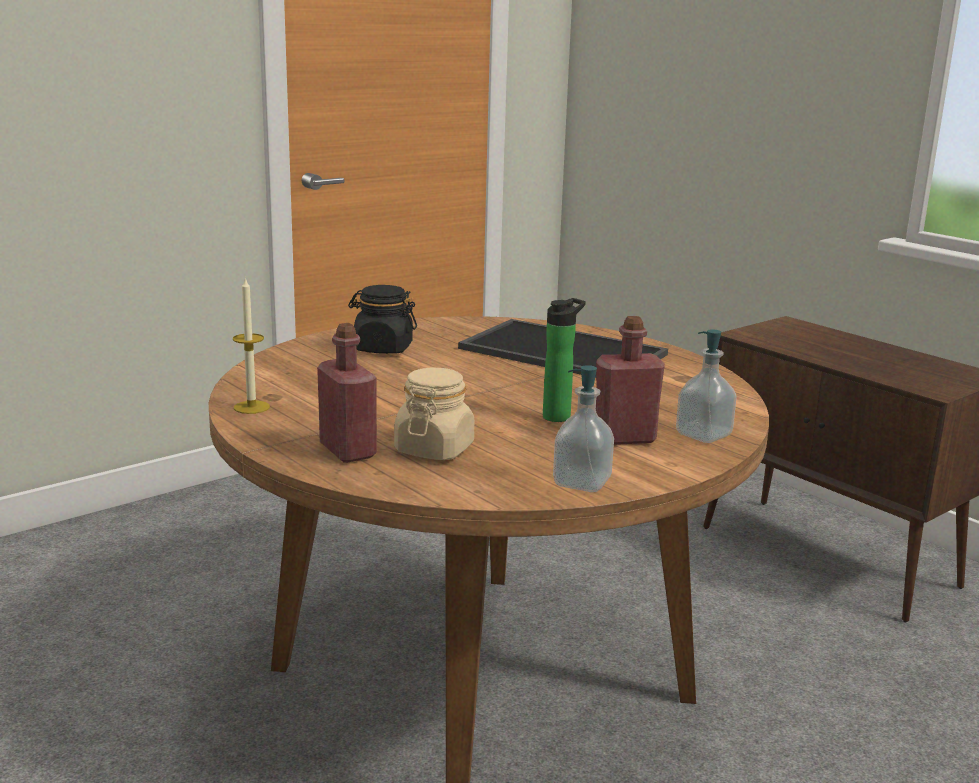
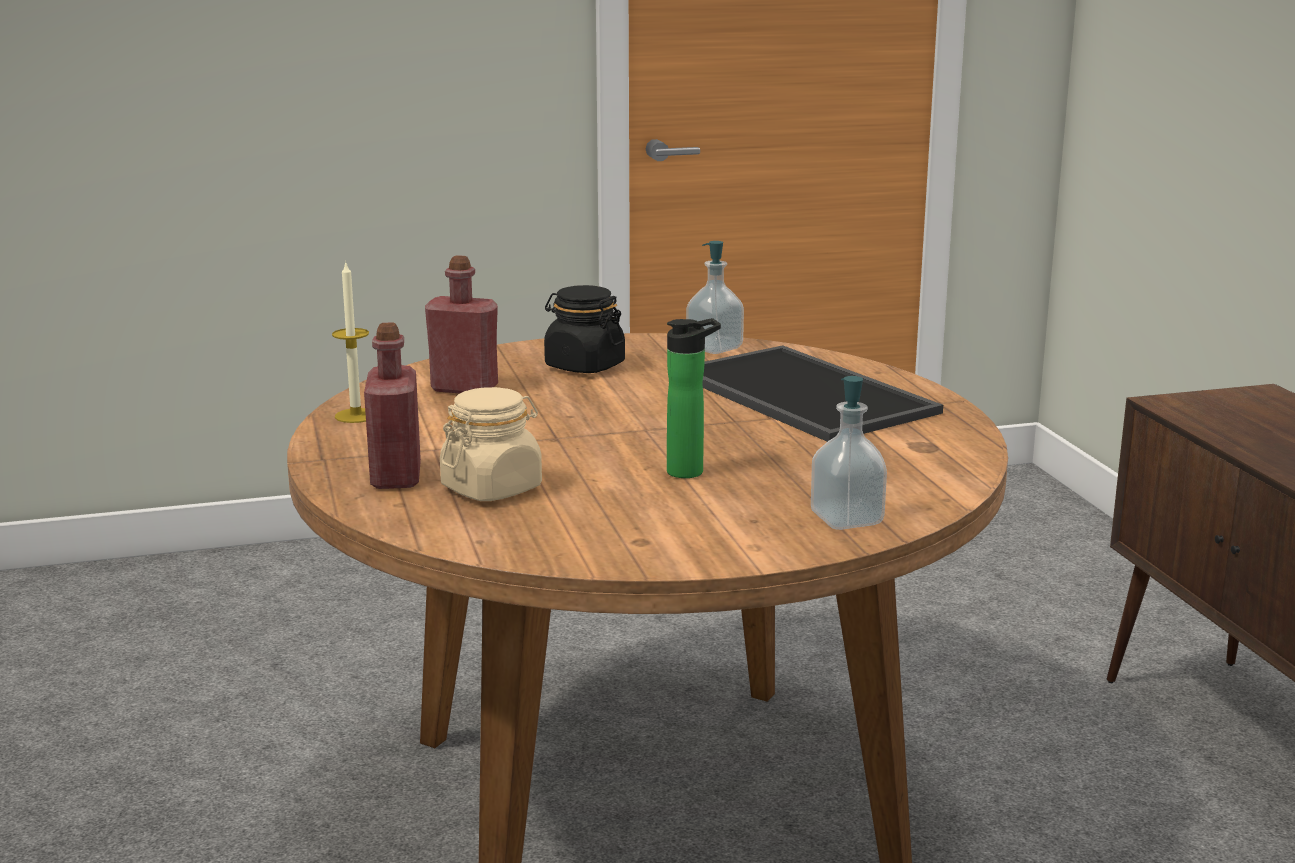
camera: 25 degrees right, 0 degrees up
soap dispenser [553,365,614,492] -> soap dispenser moved to [686,241,744,354]
red bottle [596,316,665,445] -> red bottle moved to [425,255,498,393]

